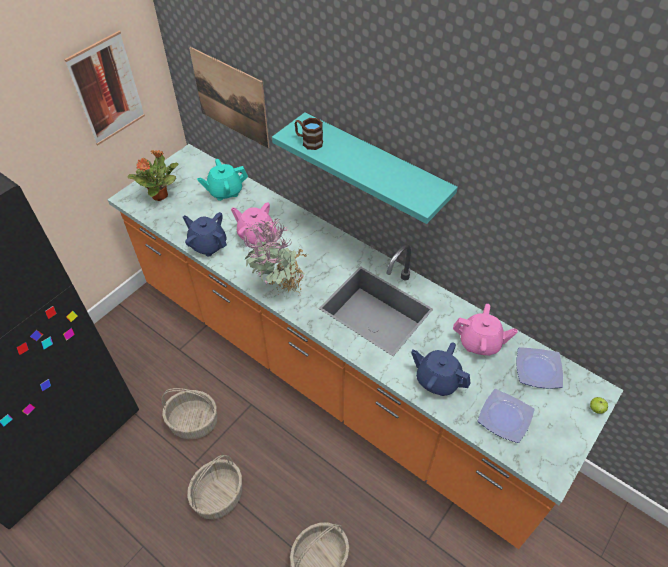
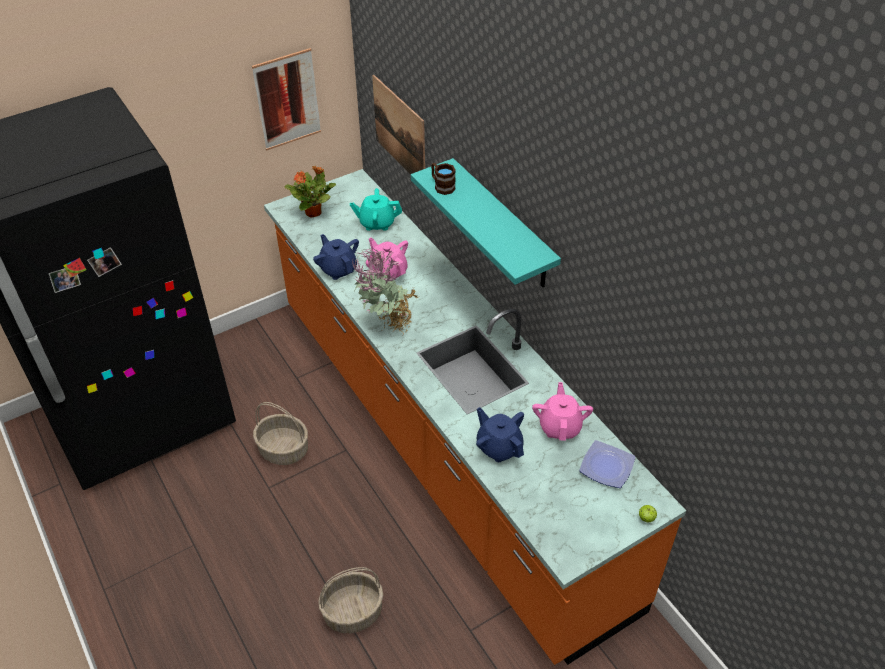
camera: 20 degrees right, 5 degrees down
basket [187,455,242,520] -> none
pink teapot [453,304,518,356] -> pink teapot turned 120 degrees counterclockwise [532,382,593,441]
plate [478,389,535,443] -> none

